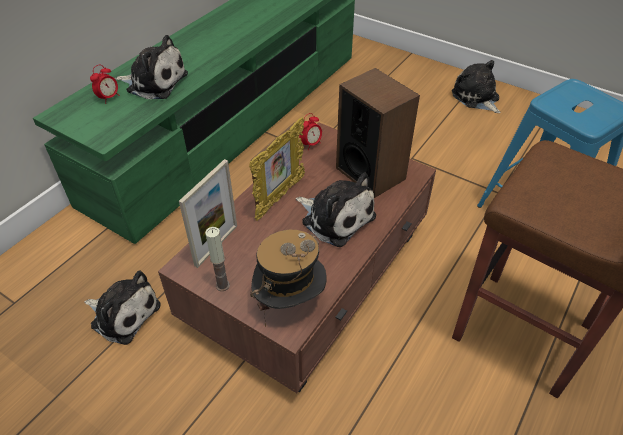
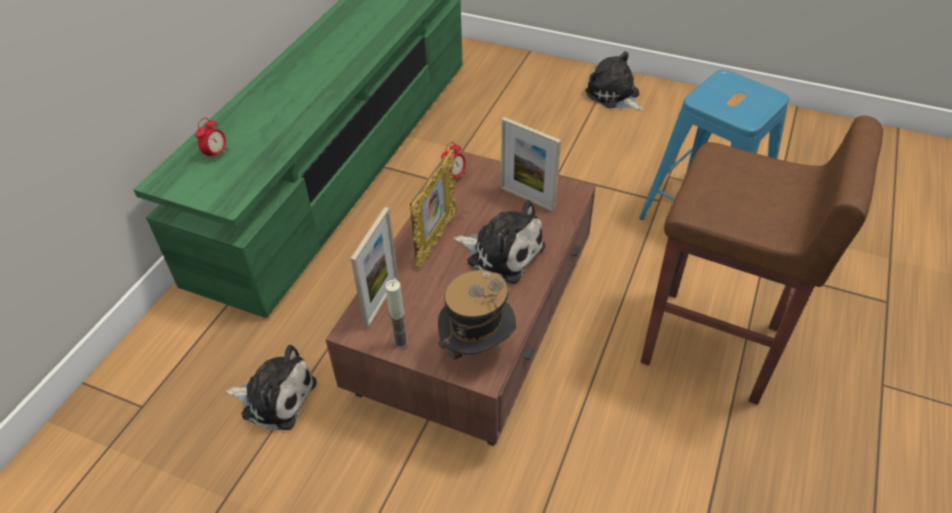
camera: 10 degrees left, 0 degrees up
plush toy [115,35,188,99] -> none
speaker [336,68,420,198] -> picture frame [501,117,561,212]

